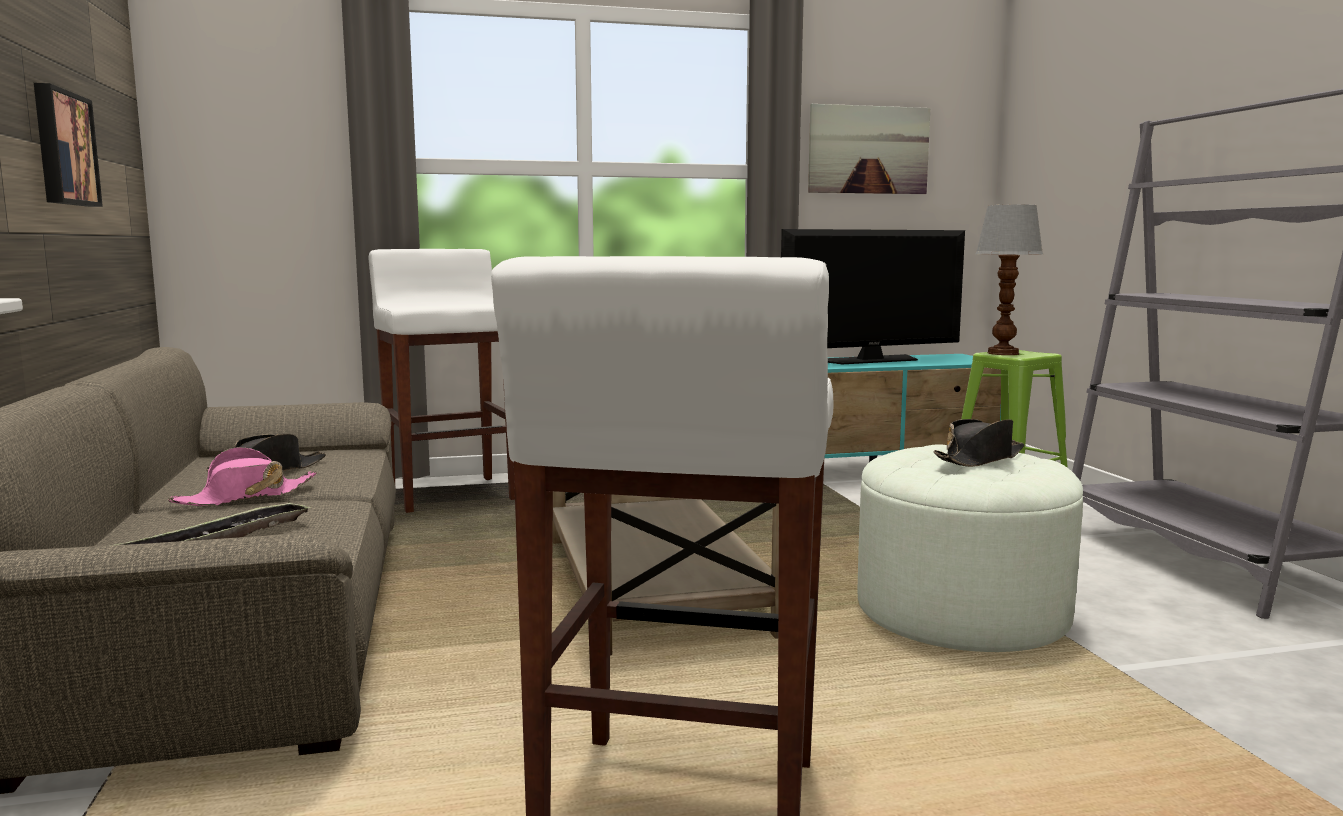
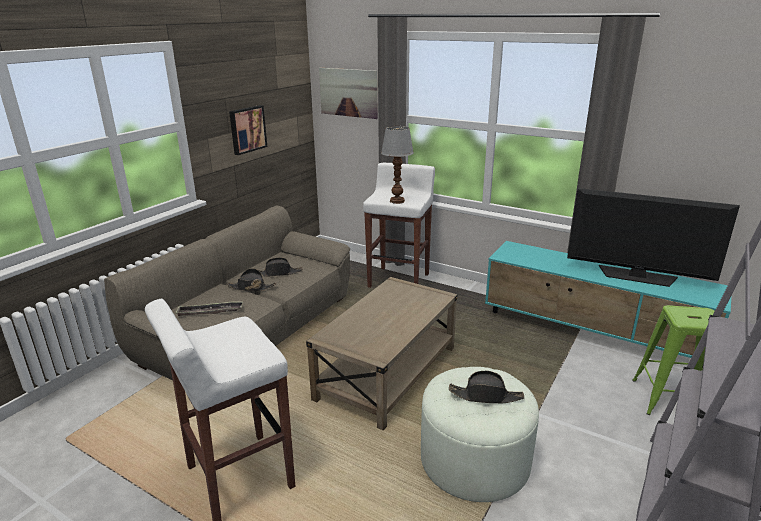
camera: 45 degrees right, 15 degrees up
pink hat [168,447,317,506] -> black hat [227,268,276,291]
picture [808,104,930,194] -> picture moved to [319,68,378,119]
table lamp [976,204,1043,355] -> table lamp moved to [381,126,414,204]

